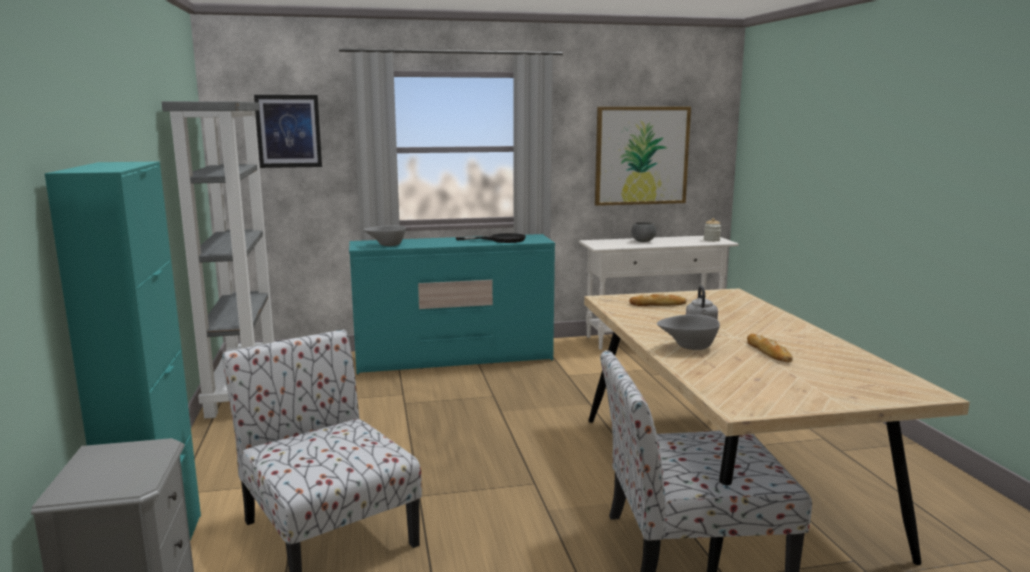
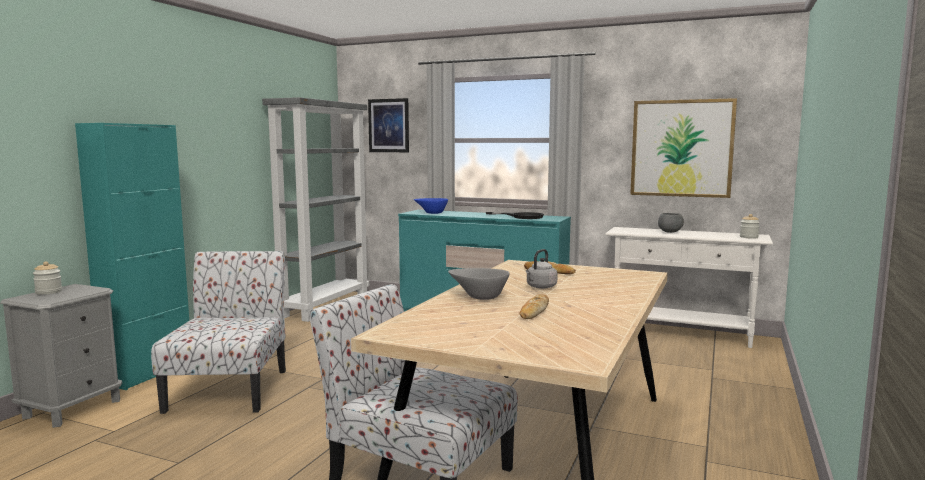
camera: 35 degrees right, 5 degrees down
grey bowl [363,225,406,246] -> blue bowl [414,198,448,214]
none -> jar [33,262,62,295]

